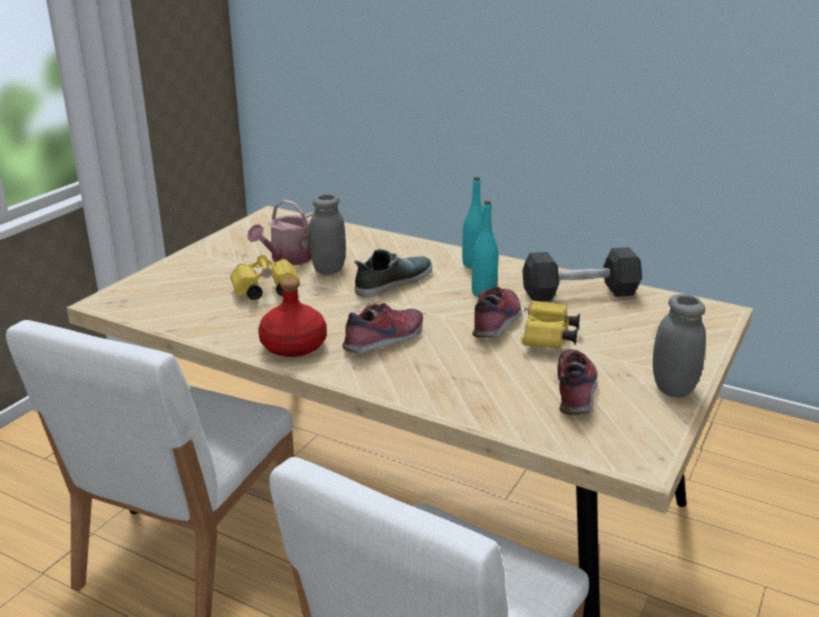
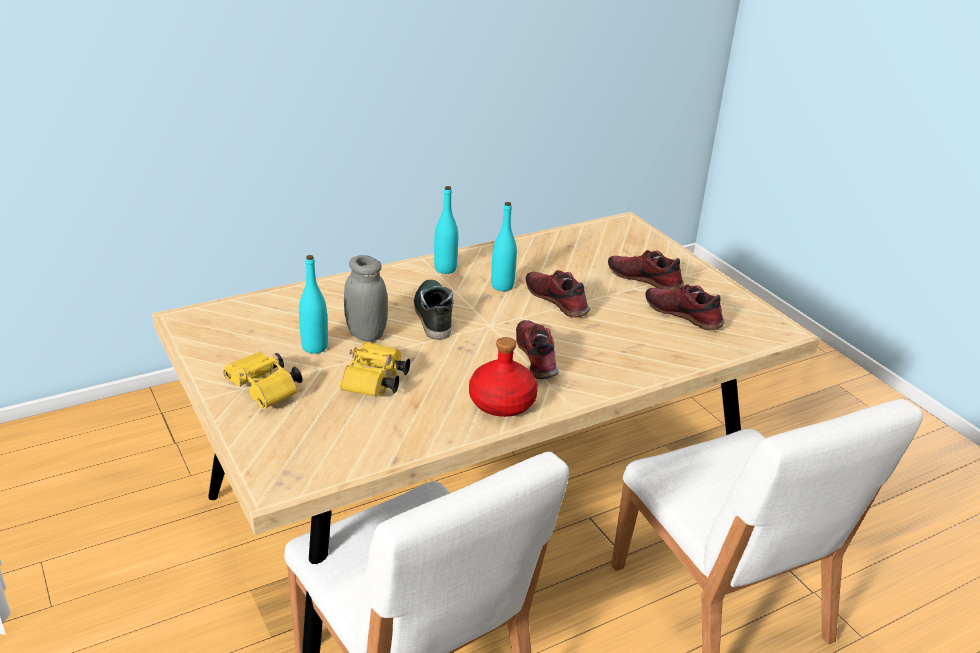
camera: 60 degrees left, 5 degrees up
watering can [247,199,314,265] -> turquoise bottle [299,255,328,354]
yellow binoculars [521,300,580,349] -> yellow binoculars moved to [223,351,303,409]
black dumbbell [522,247,642,302] -> none
grey jar [653,294,706,398] -> none
none -> shoe [608,250,684,290]

